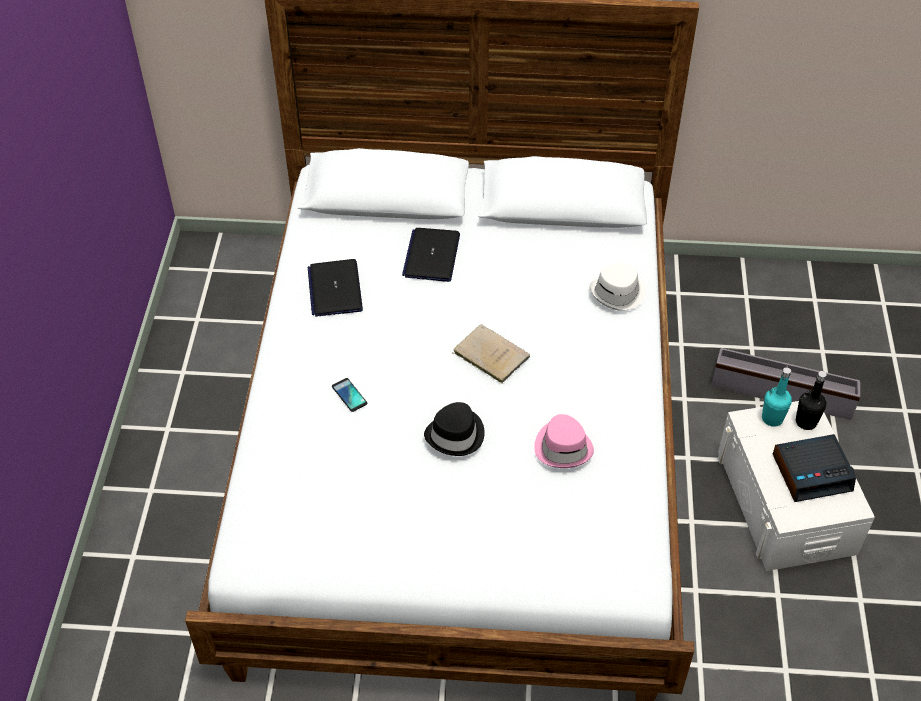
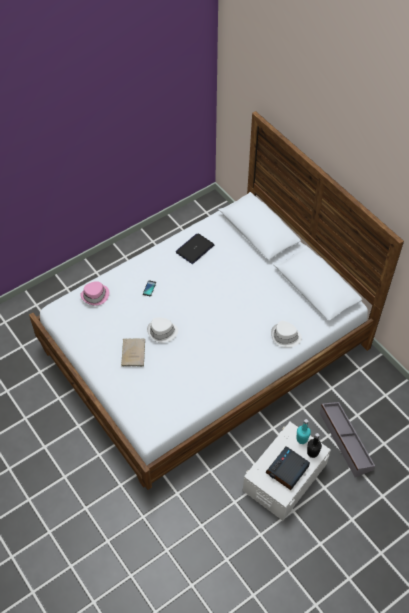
camera: 50 degrees right, 5 degrees up
laptop [402,228,460,282] -> none
black hat [424,402,485,456] -> white hat [147,317,178,343]
beige book [453,324,530,384] -> beige book moved to [121,338,145,367]
pink hat [534,414,594,468] -> pink hat moved to [80,281,109,306]
alarm clock [773,434,856,502] -> alarm clock turned 90 degrees clockwise [265,446,310,490]

